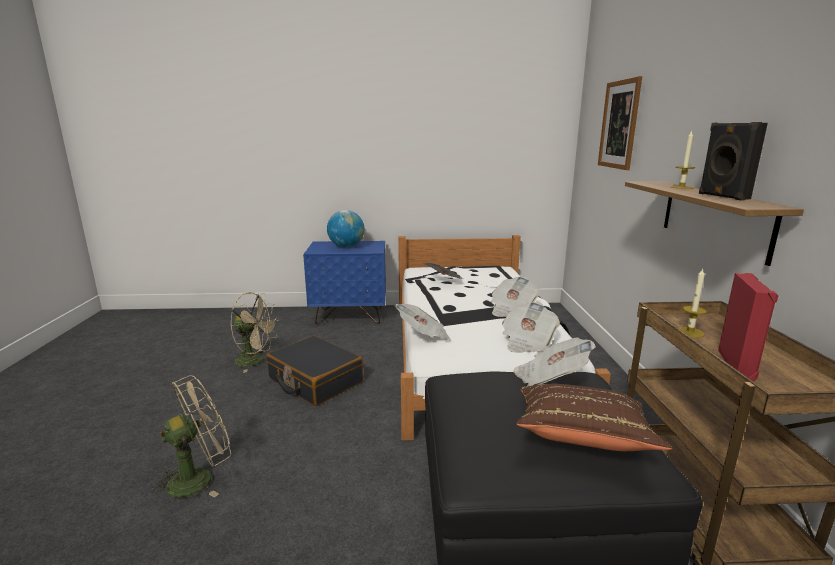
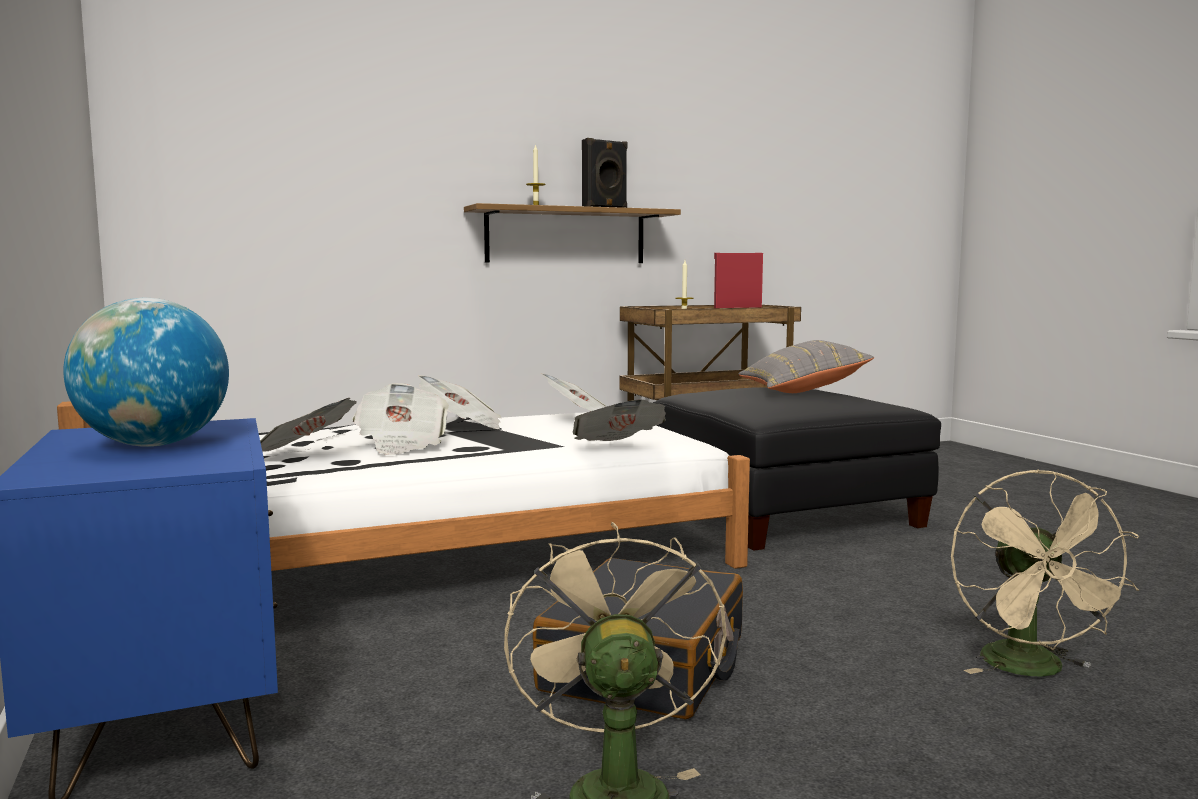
camera: 110 degrees left, 10 degrees down
beige fan [151,375,231,498] -> beige fan turned 120 degrees counterclockwise [951,469,1139,677]
newspaper [513,337,596,386] -> newspaper moved to [352,383,449,455]
brown pillow [517,384,672,451] -> grey pillow [739,340,874,393]
picture [598,76,642,170] -> none

